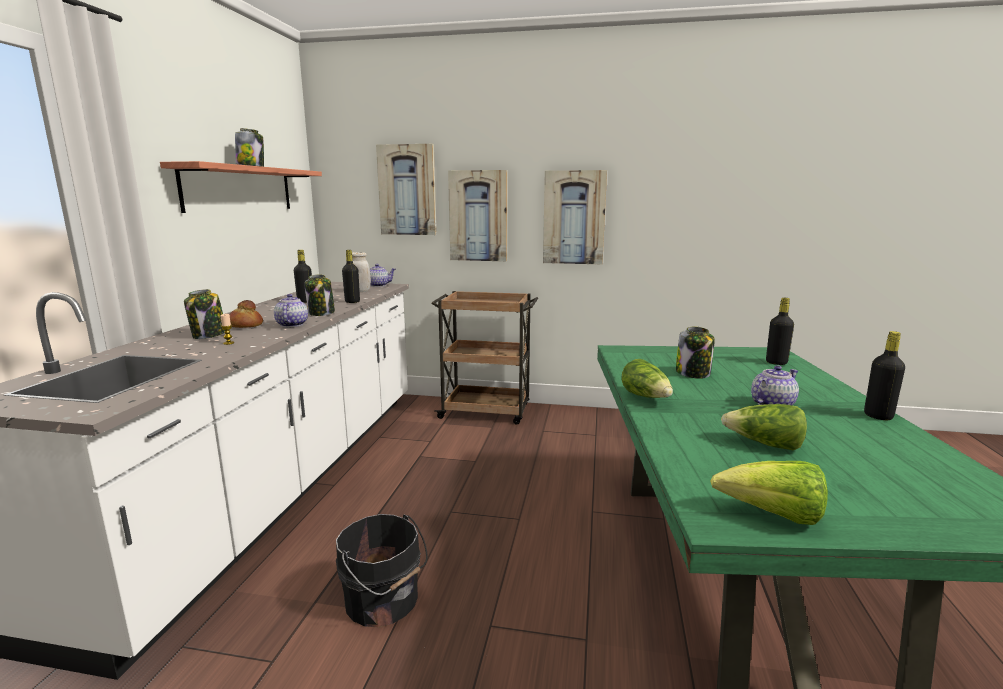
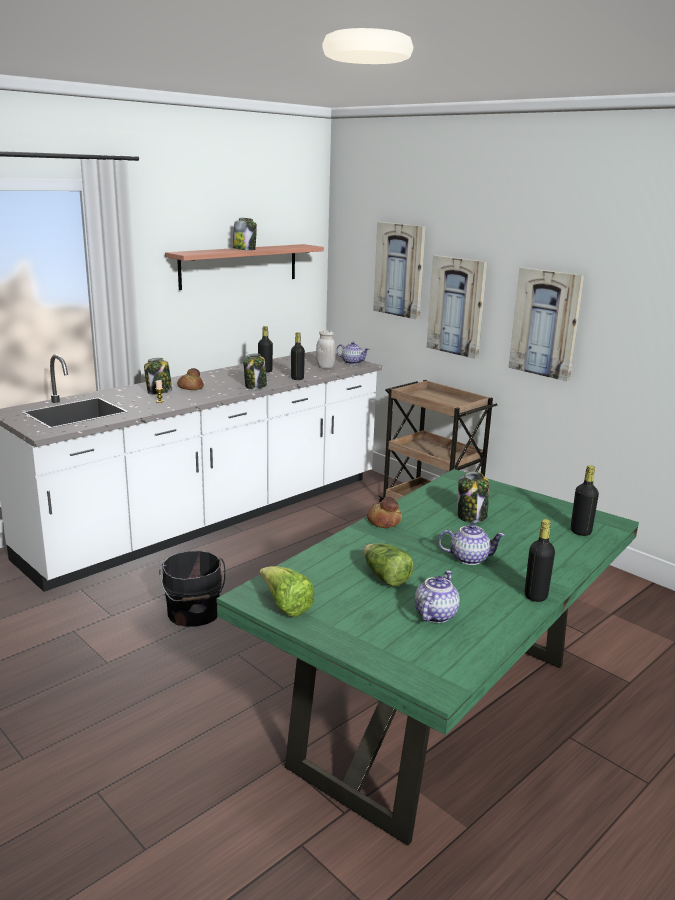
camera: 35 degrees right, 5 degrees up
teapot [274,294,308,327] -> teapot moved to [415,570,460,623]
lettuce [622,359,673,398] -> bread [367,496,402,528]

